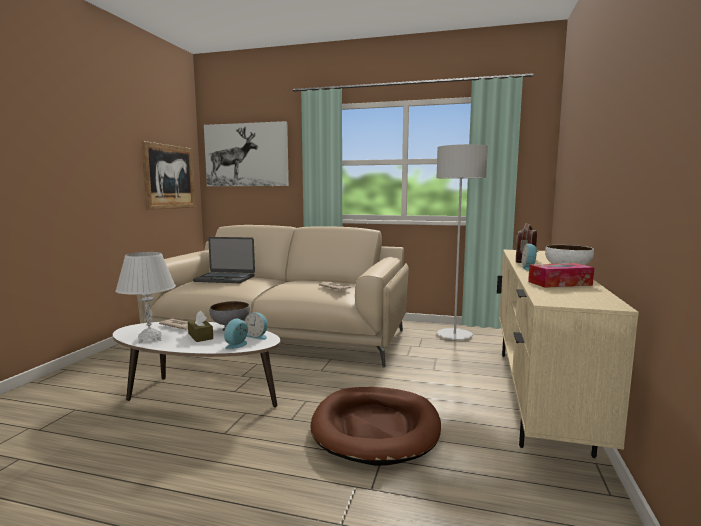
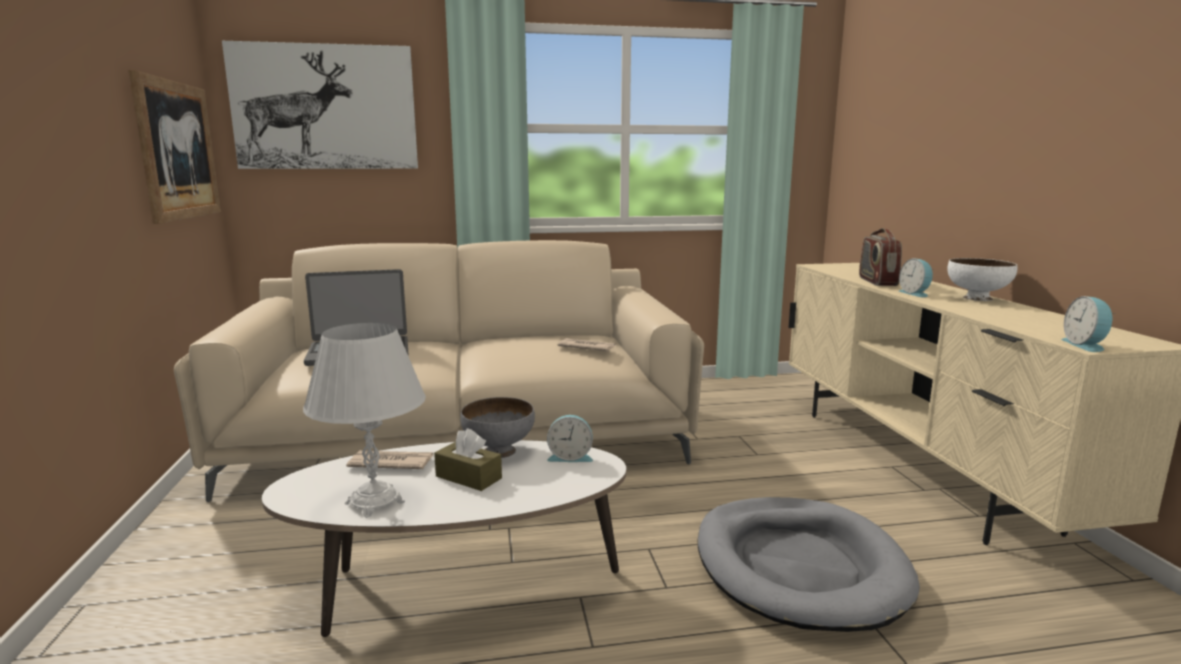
camera: 25 degrees left, 5 degrees up
alarm clock [224,318,248,349] -> alarm clock moved to [1061,296,1113,352]
brown dog bed [310,387,441,466] -> grey dog bed [697,497,920,632]
grey floor lamp [436,144,488,340] -> none
tissue box [528,263,594,288] -> none

